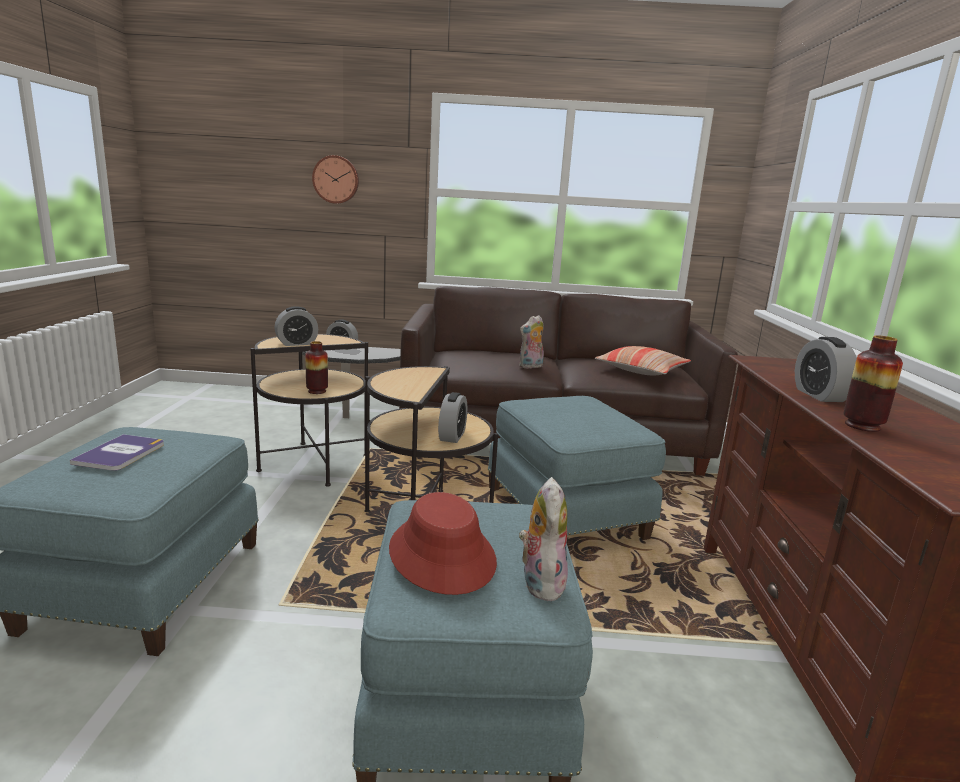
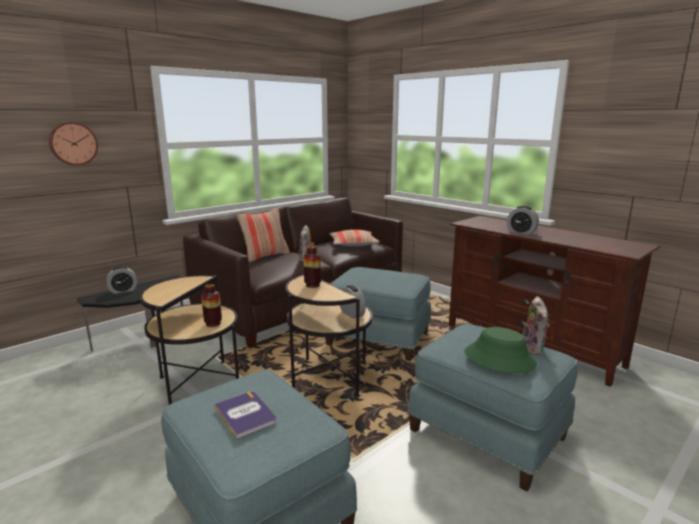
camera: 45 degrees left, 0 degrees up
alarm clock [275,306,318,346] -> none
red hat [389,492,497,595] -> green hat [465,327,537,373]
plush toy [519,477,568,601] -> plush toy turned 135 degrees counterclockwise [522,296,550,355]
vase [843,335,903,432] -> vase moved to [304,246,321,288]
none -> pillow [237,208,290,262]

